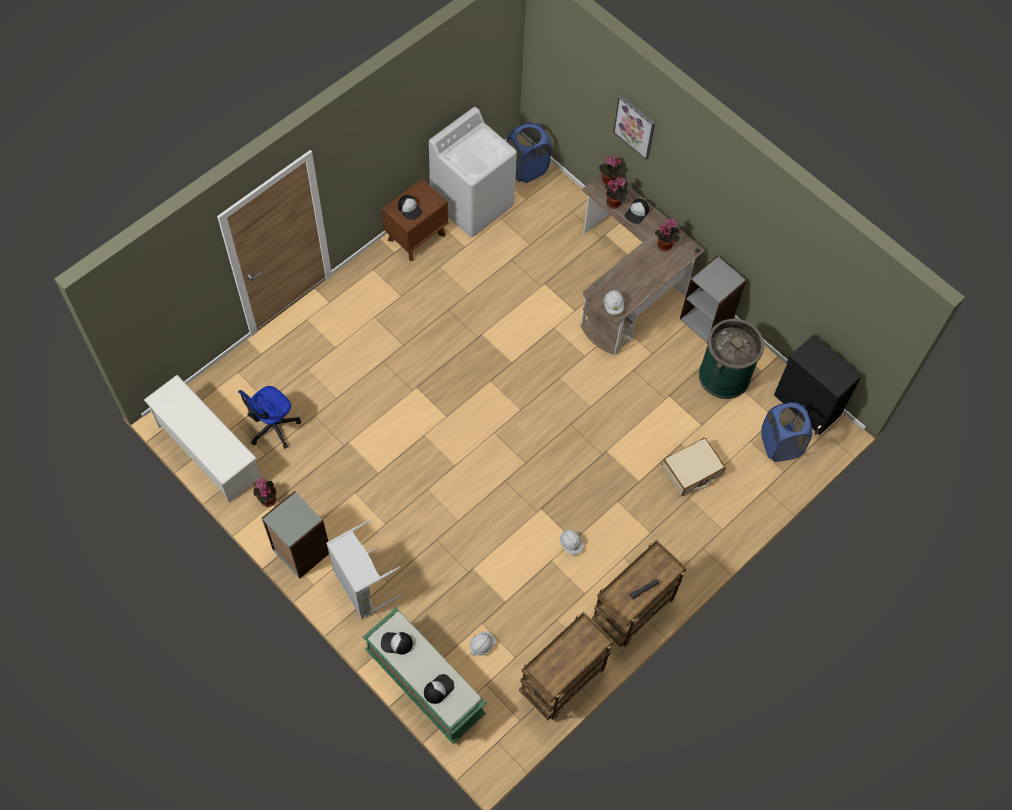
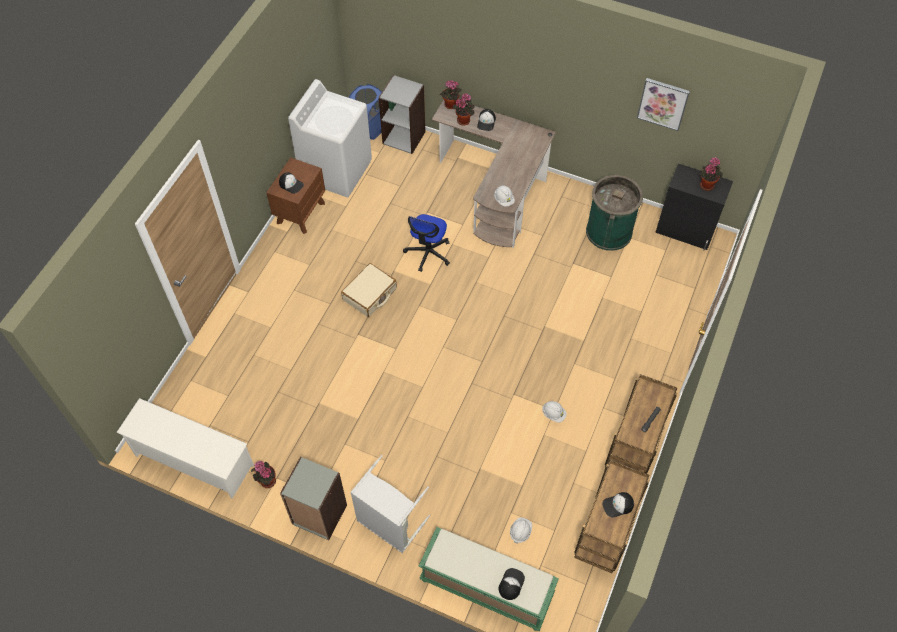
camera: 20 degrees left, 5 degrees down
office chair [238,386,301,449] -> office chair moved to [403,214,450,272]
cap [381,632,413,655] -> cap moved to [602,492,634,517]
picture [613,95,655,160] -> picture moved to [637,78,690,131]
potted plant [655,219,680,251] -> potted plant moved to [700,157,723,191]
beige suitcase [662,438,726,496] -> beige suitcase moved to [341,263,397,317]
grey bookcase [680,256,747,343] -> grey bookcase moved to [379,75,425,154]
blue laundry basket [761,402,812,462] -> none

